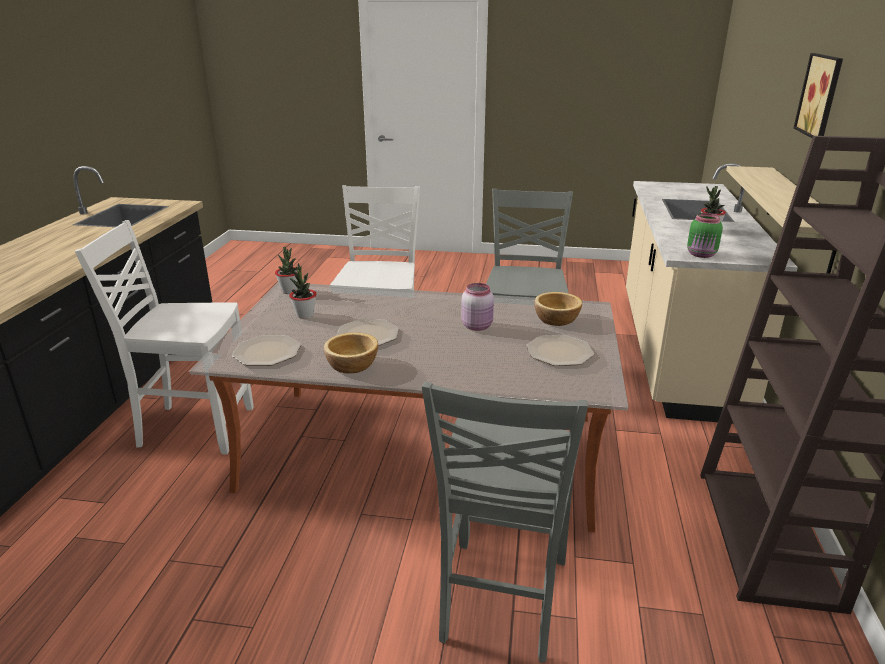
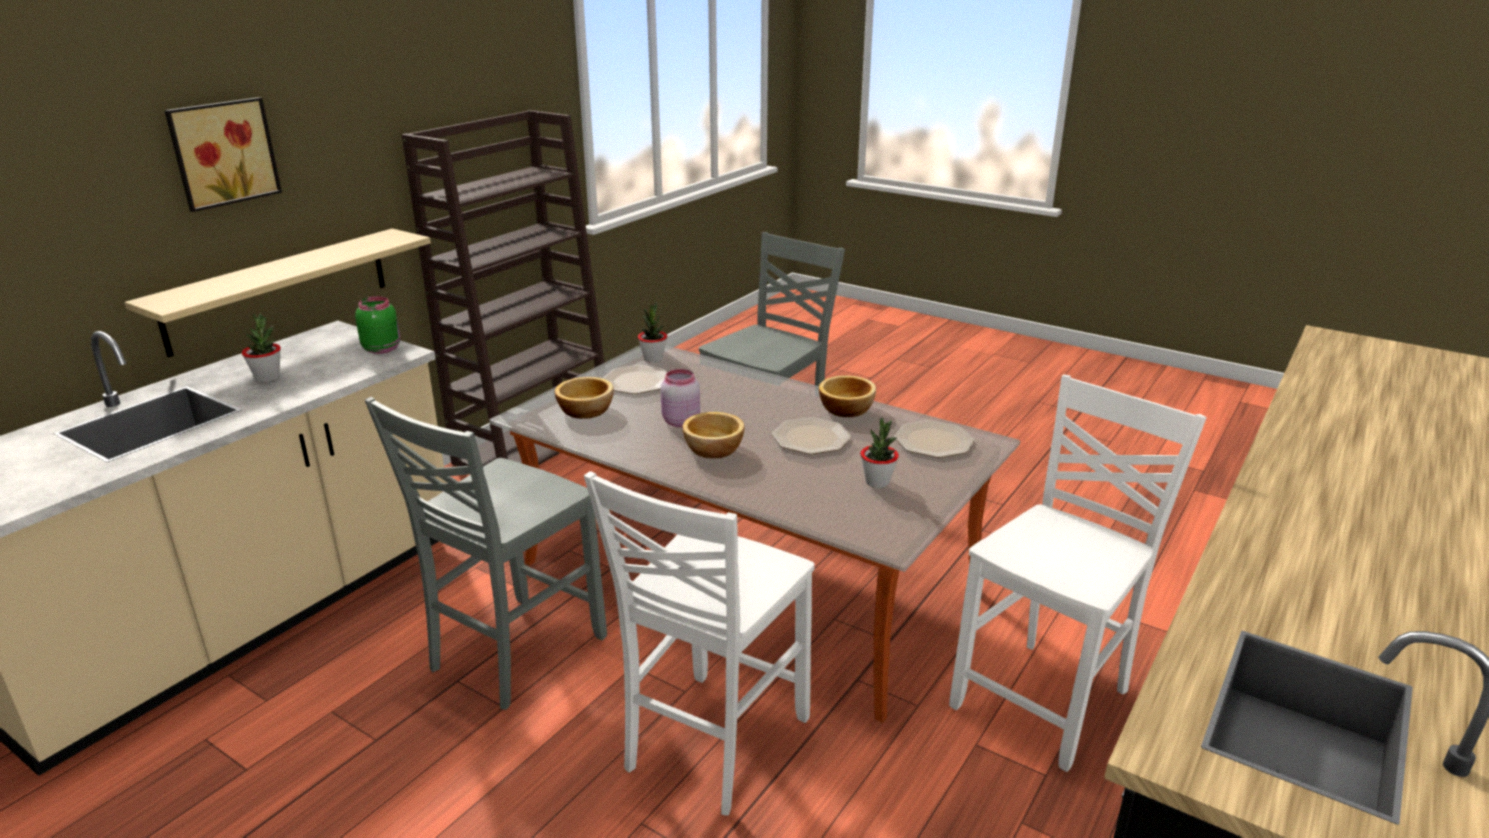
camera: 155 degrees left, 0 degrees up
white chair [75,220,254,455] -> white chair turned 75 degrees counterclockwise [949,375,1207,772]
potted plant [275,247,297,294] -> potted plant moved to [638,302,667,363]
none -> bowl [682,412,745,458]

